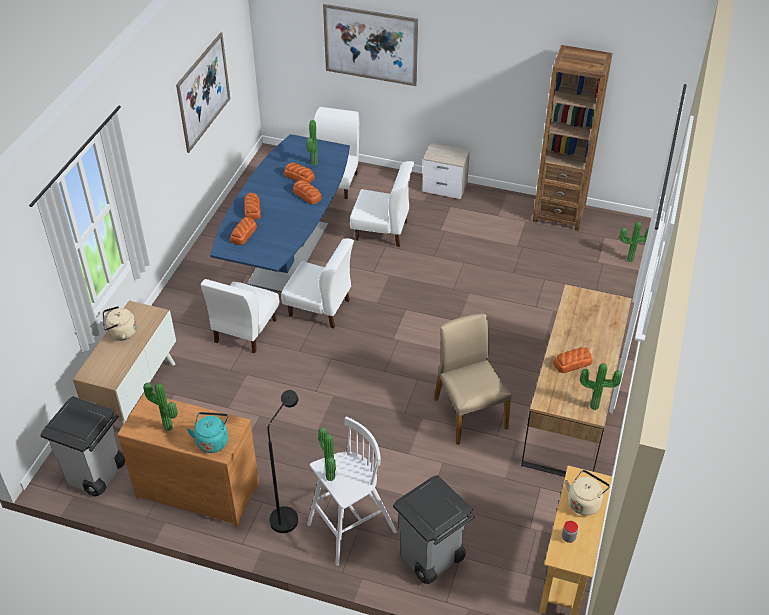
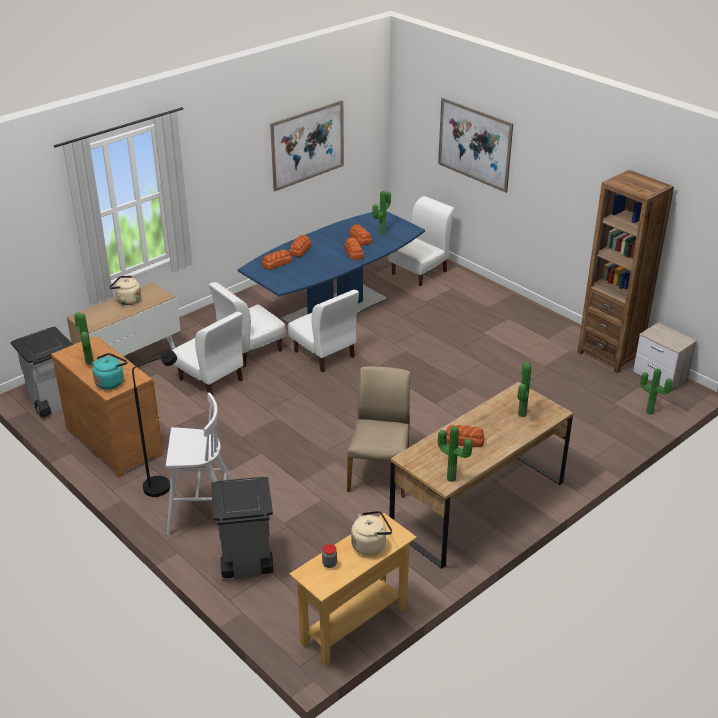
camera: 30 degrees right, 10 degrees down
potted plant [318,427,336,481] -> potted plant moved to [518,362,531,417]
white chair [350,161,414,247] -> white chair moved to [172,312,243,396]
nightstand [422,143,470,199] -> nightstand moved to [633,323,697,391]

